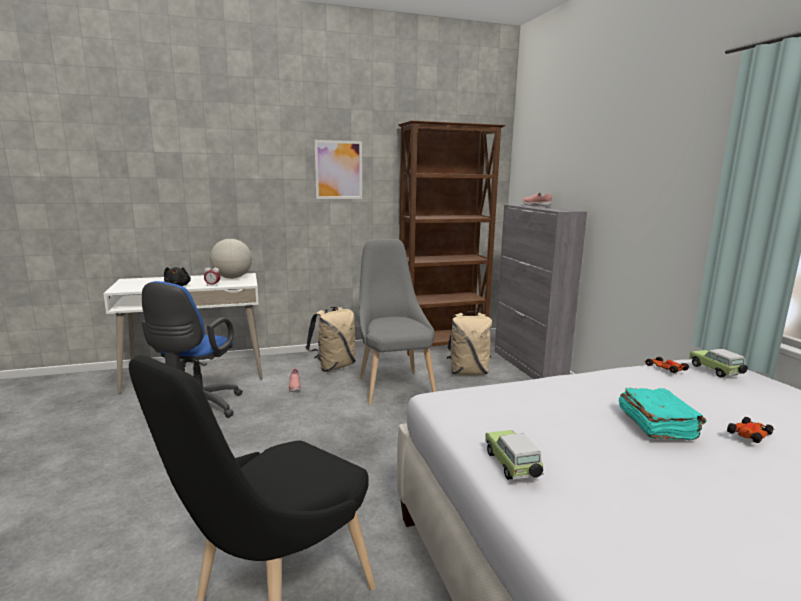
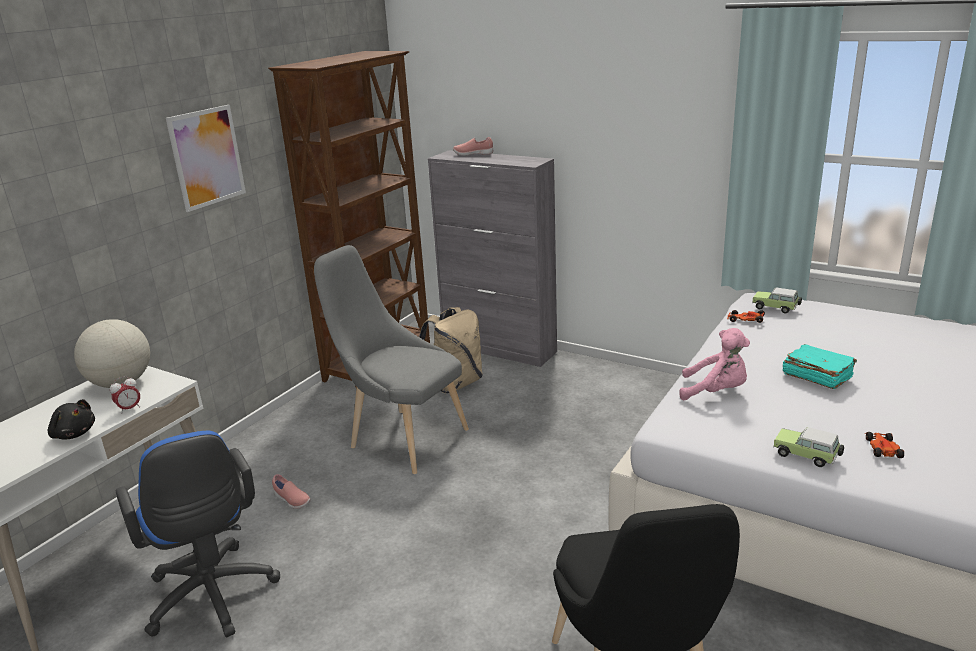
camera: 40 degrees left, 10 degrees up
beige backpack [306,307,356,372] -> none
toy car [727,417,775,443] -> toy car moved to [865,432,904,458]
none -> pink plush toy [679,328,750,400]

